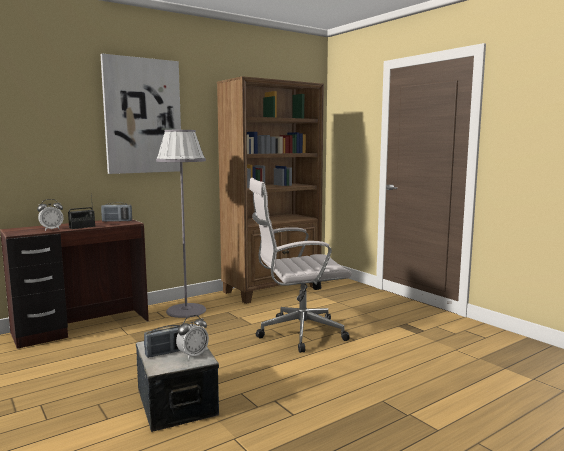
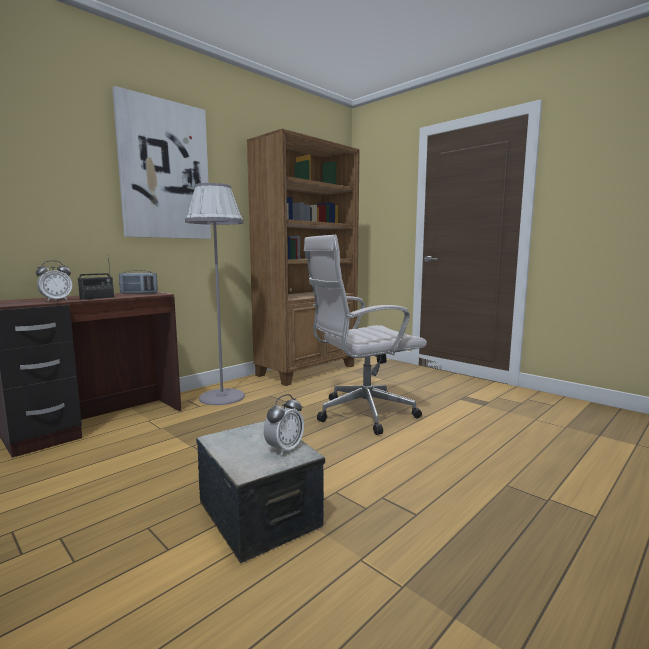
camera: 10 degrees left, 0 degrees up
radio [144,325,180,358] -> none

